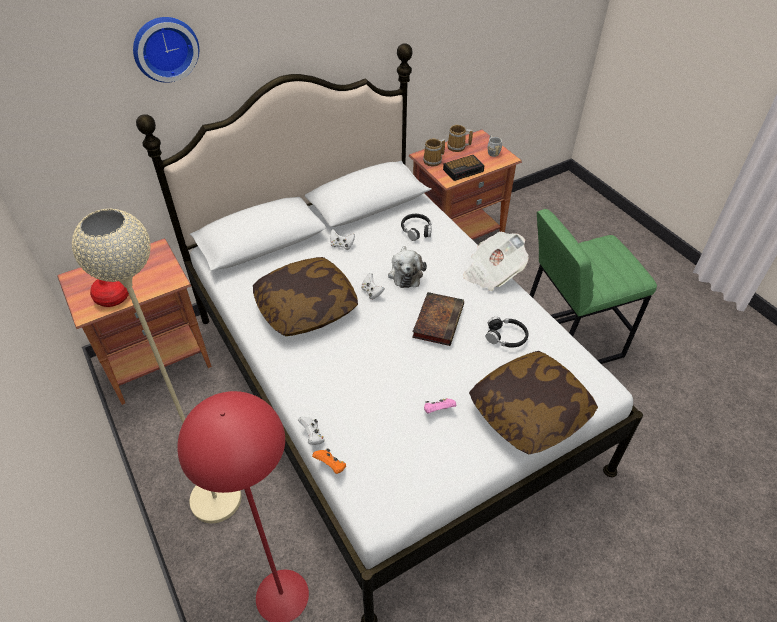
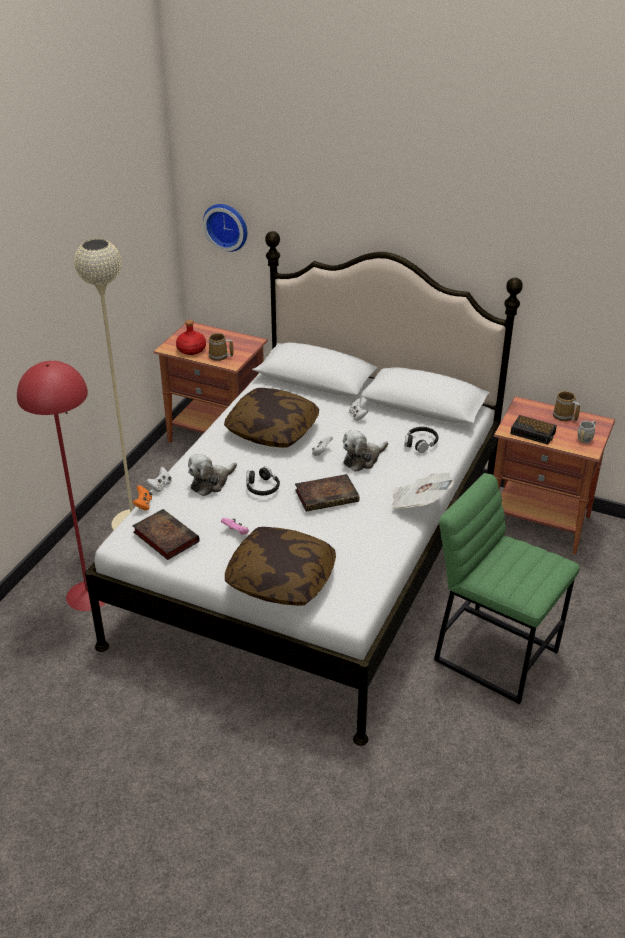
camera: 55 degrees right, 10 degrees down
wall clock [133,17,199,83] -> wall clock moved to [203,204,247,252]
mug [423,139,445,167] -> mug moved to [209,333,233,361]
black headphones [486,317,529,347] -> black headphones moved to [246,466,280,495]
none -> book [132,509,200,560]
none -> plush toy [188,454,237,496]

